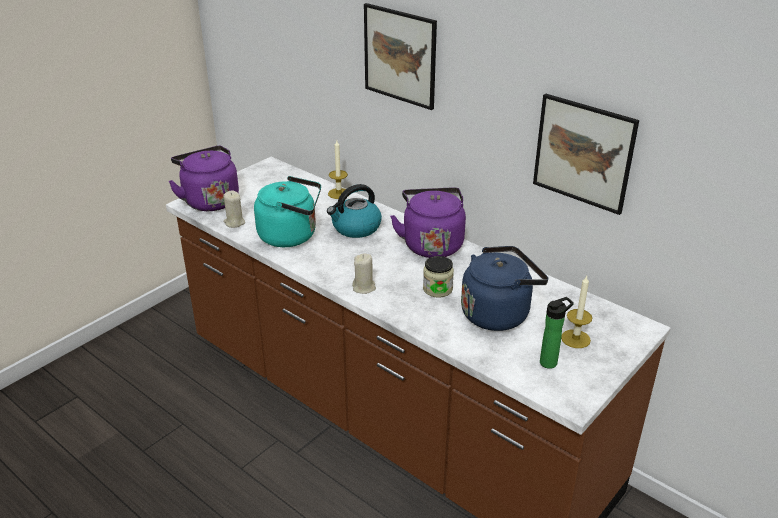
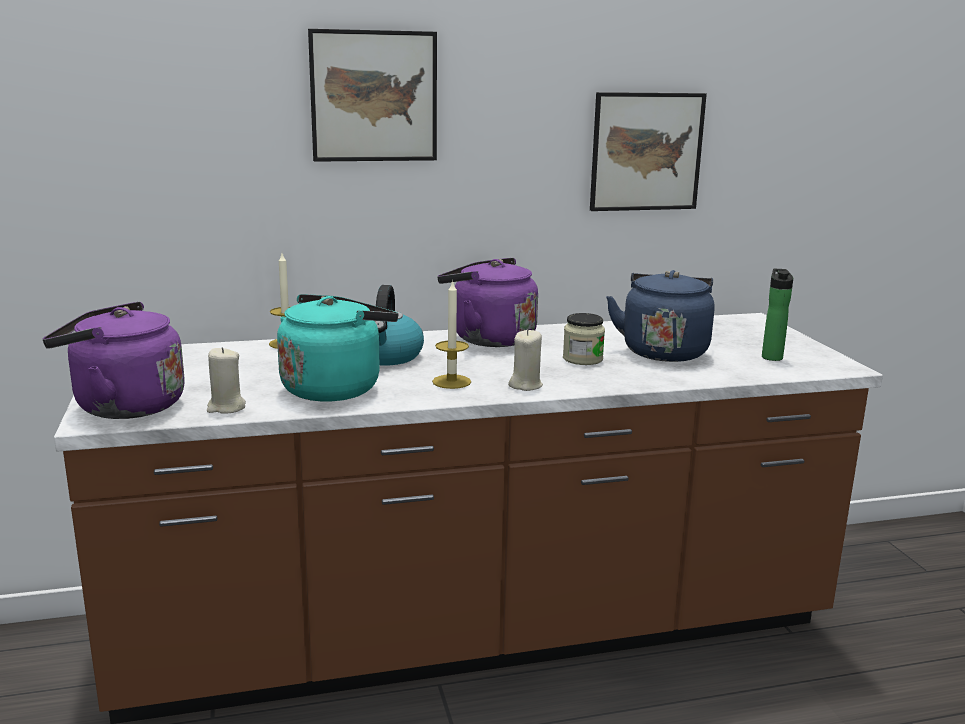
camera: 55 degrees left, 15 degrees down
candle [561,276,592,348] -> candle moved to [432,280,471,389]

